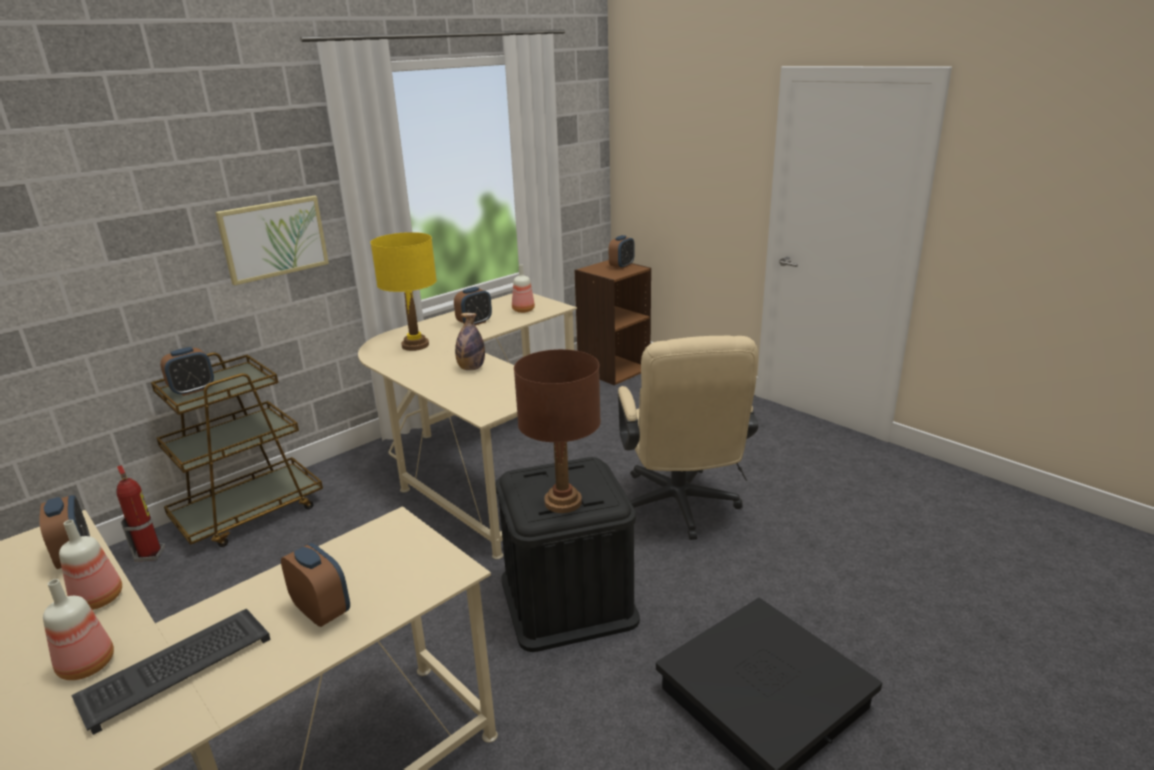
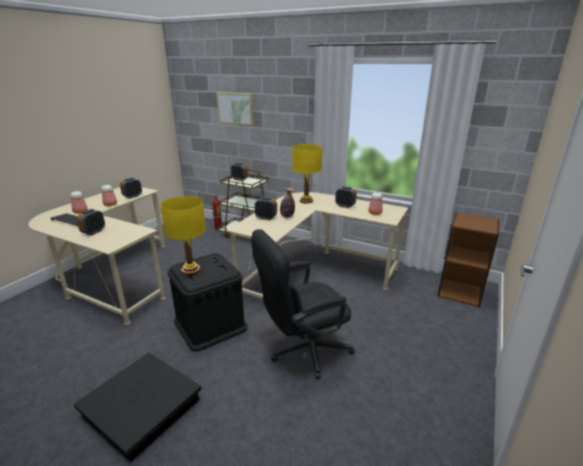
camera: 70 degrees right, 0 degrees up
picture [215,195,329,286] -> picture moved to [216,92,254,126]
brown table lamp [514,349,601,513] -> yellow table lamp [160,196,206,275]
alarm clock [609,235,635,269] -> alarm clock moved to [255,197,277,220]
beige office chair [618,336,758,540] -> black office chair [251,229,355,379]

